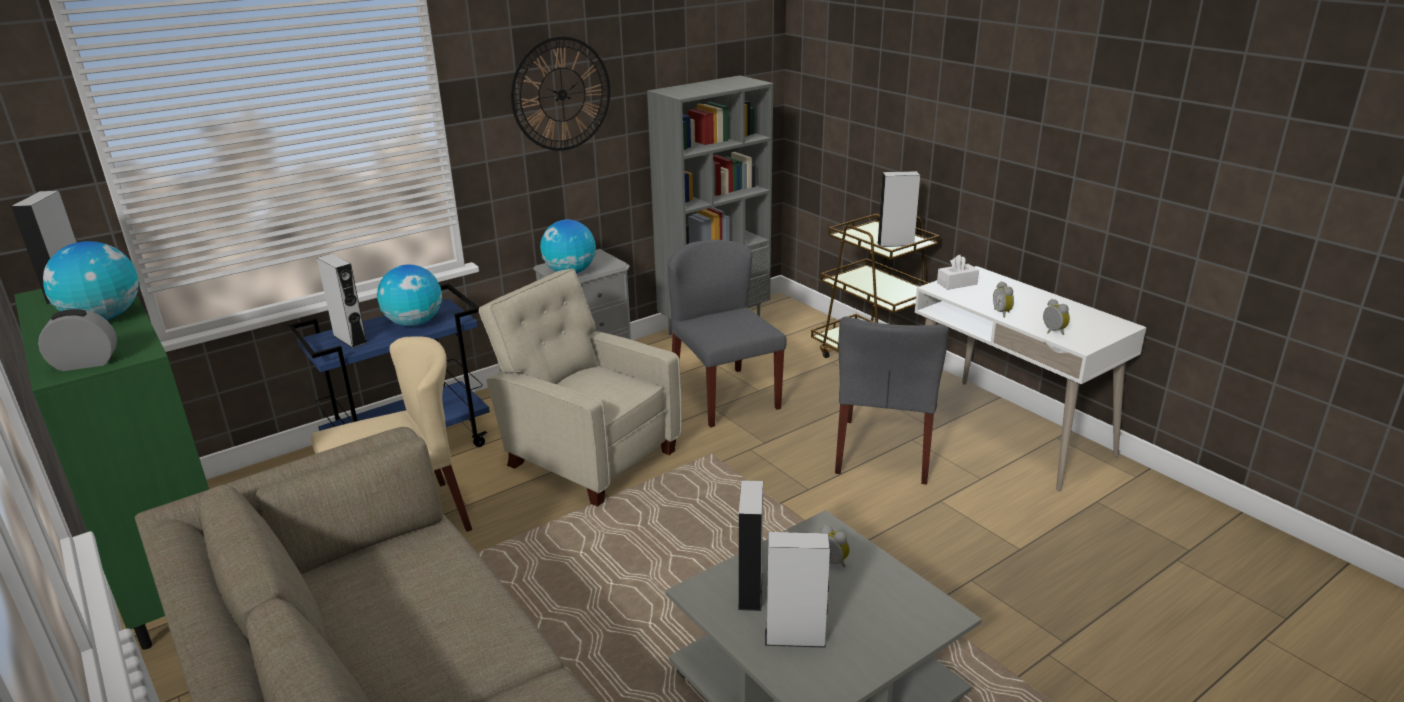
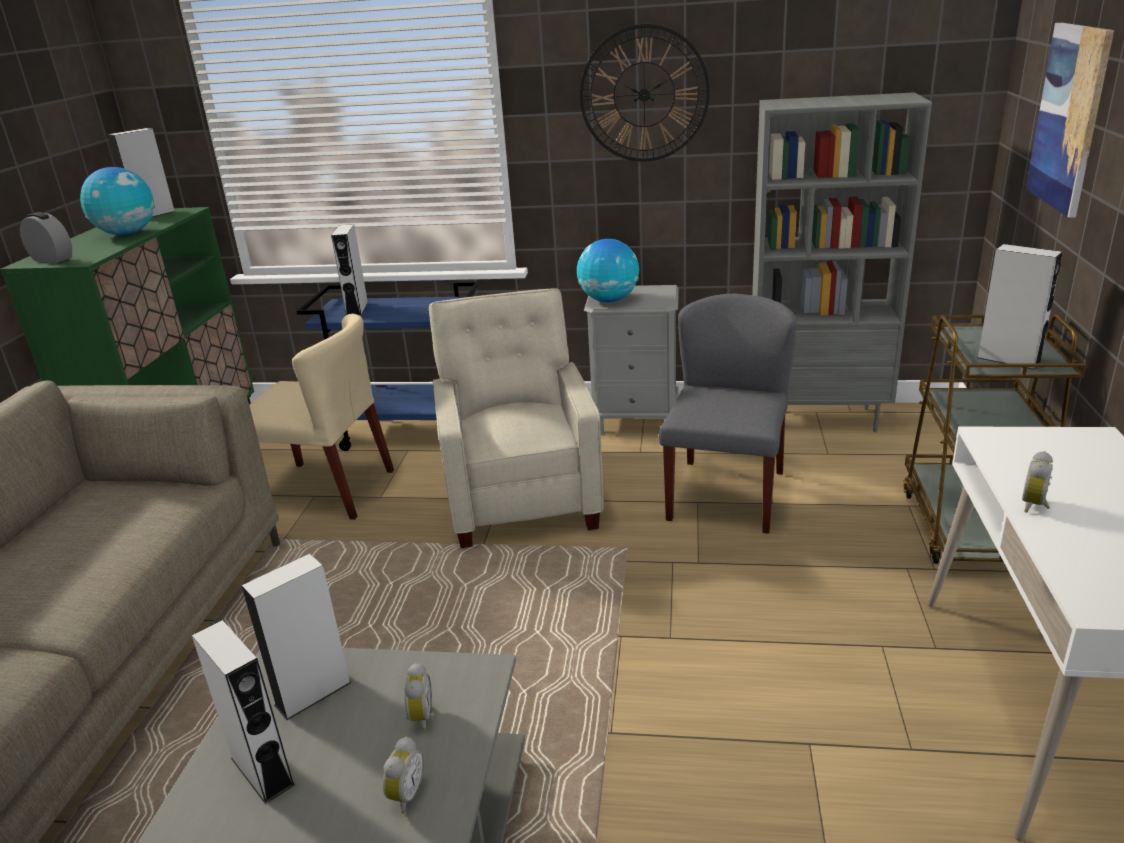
camera: 45 degrees right, 0 degrees up
globe [377,265,442,327] -> none
grey chair [835,317,949,485] -> none
white tissue box [937,255,979,290] -> none
alarm clock [1043,299,1070,335] -> alarm clock moved to [383,736,424,814]
none -> picture [1026,23,1114,218]

